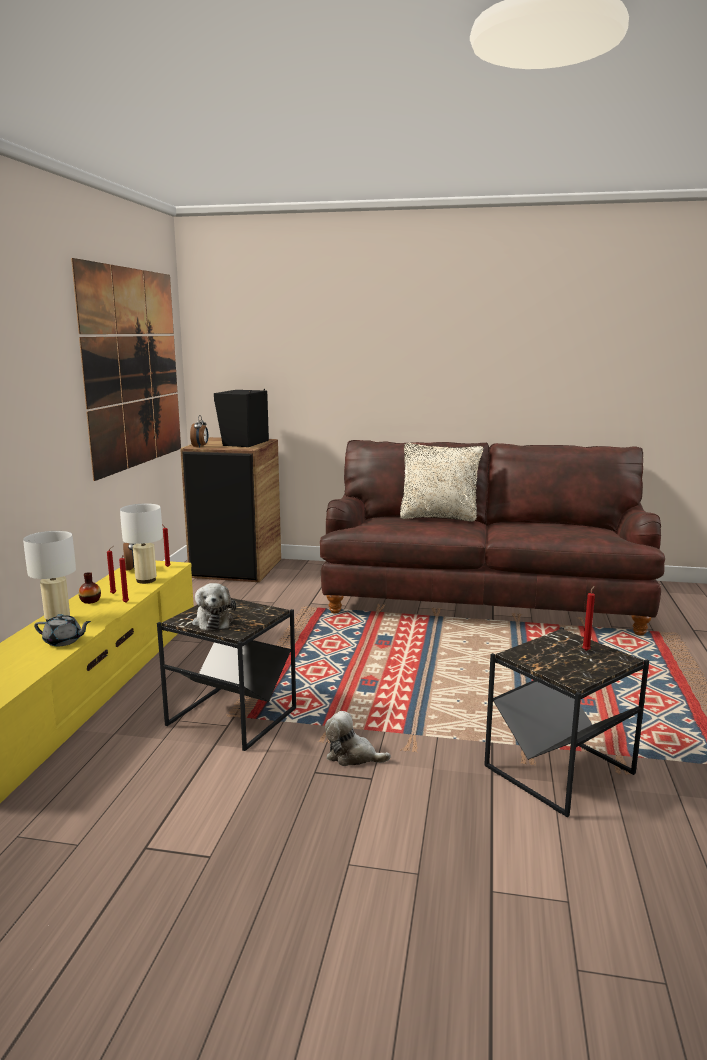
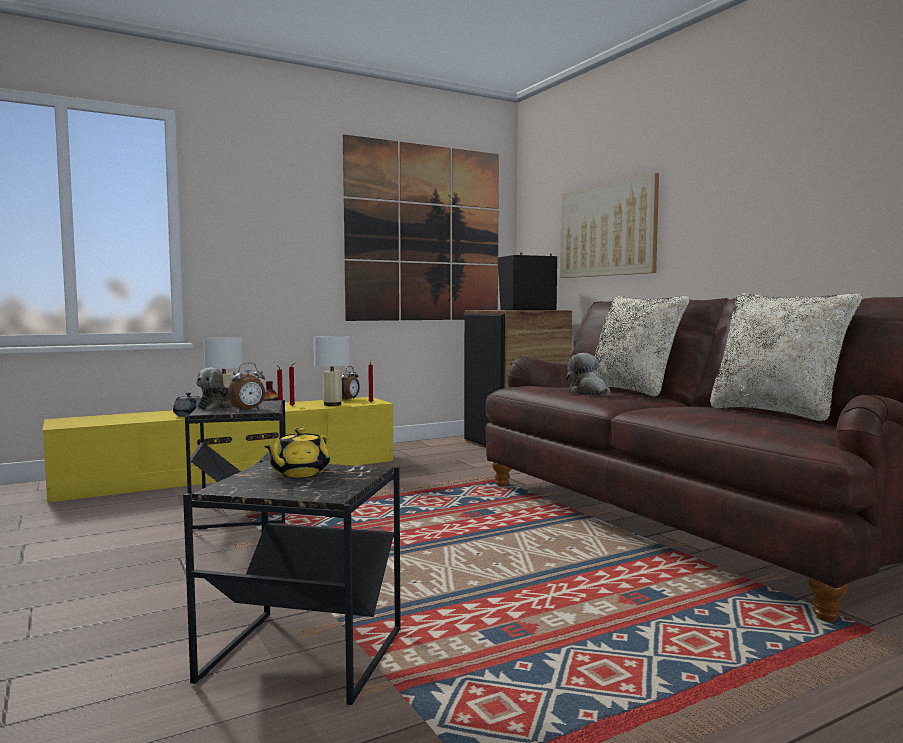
camera: 50 degrees right, 10 degrees down
alarm clock [190,415,208,448] -> alarm clock moved to [227,362,265,411]
plush toy [325,711,391,766] -> plush toy moved to [566,353,610,396]
red candle [582,586,595,651] -> none
none -> yellow teapot [264,427,330,477]
none -> picture [560,173,659,278]
none -> beige pillow [710,293,863,421]

